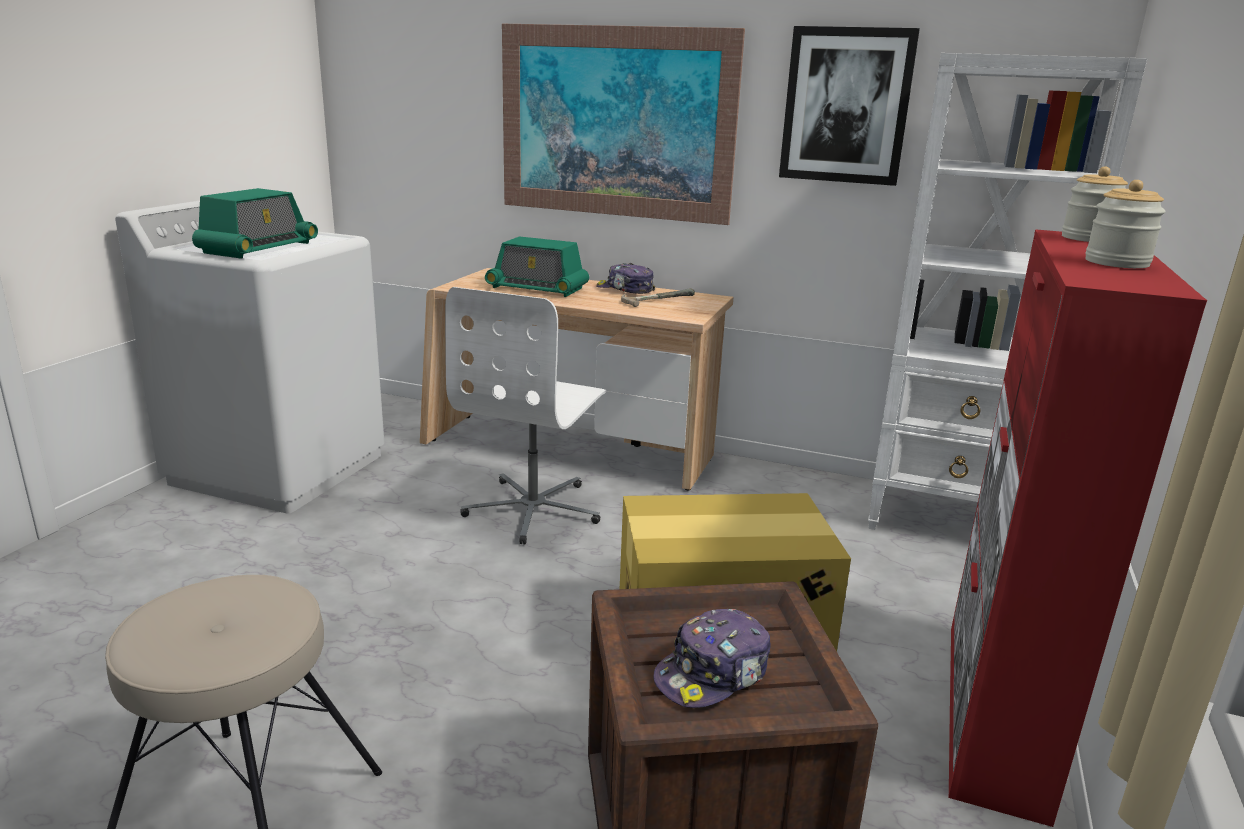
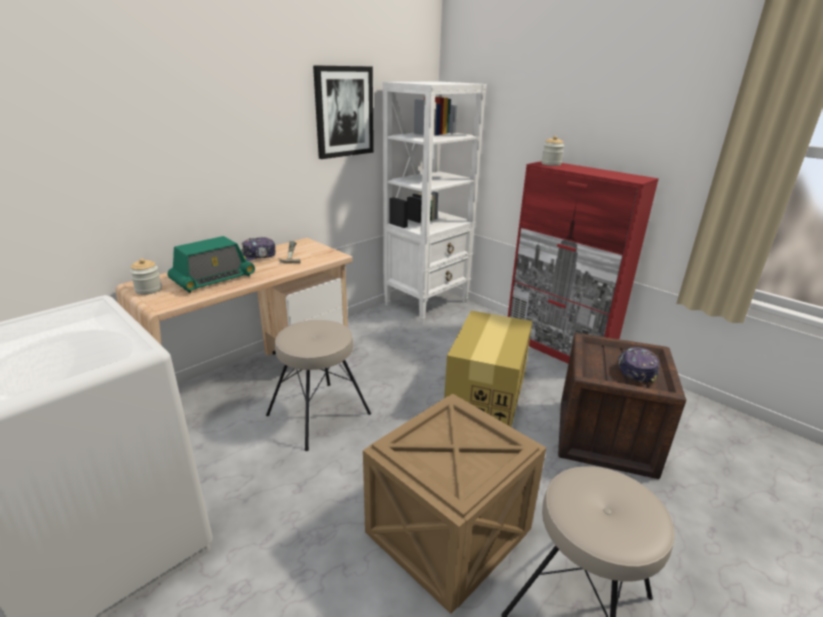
camera: 65 degrees left, 5 degrees up
radio [192,188,318,259] -> none
white office chair [445,287,606,545] -> beige stool [266,320,371,451]
picture [502,24,745,225] -> none
cap [653,609,771,708] -> cap turned 150 degrees counterclockwise [618,347,659,384]
jar [1085,180,1166,268] -> jar moved to [130,258,162,295]
none -> crate [363,394,546,614]

